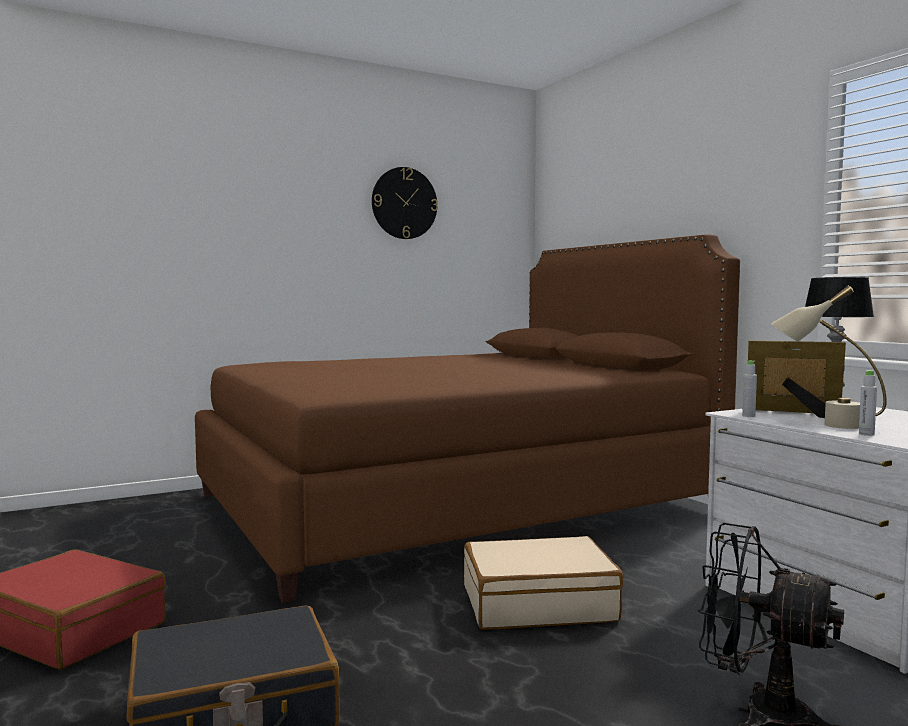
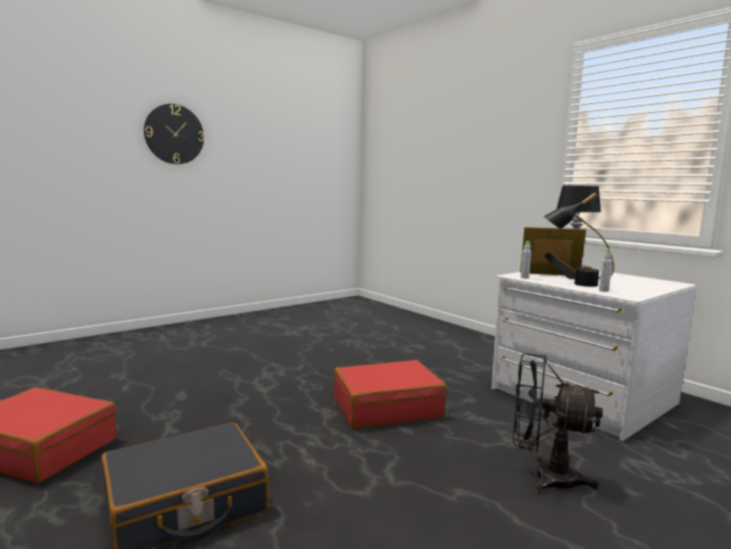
camera: 10 degrees left, 5 degrees up
brown bed [195,235,740,603] -> none
wall clock [372,167,438,239] -> wall clock moved to [144,104,204,164]
beige suitcase [464,536,623,630] -> red suitcase [334,360,447,429]
beige table lamp [771,286,887,429] -> black table lamp [544,192,614,287]

